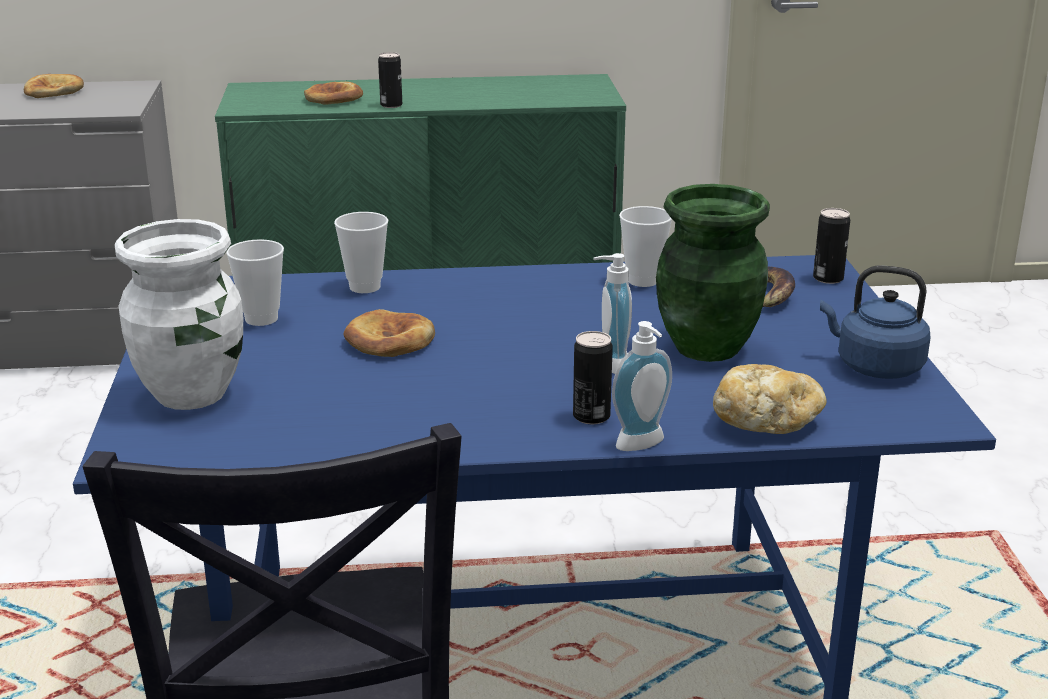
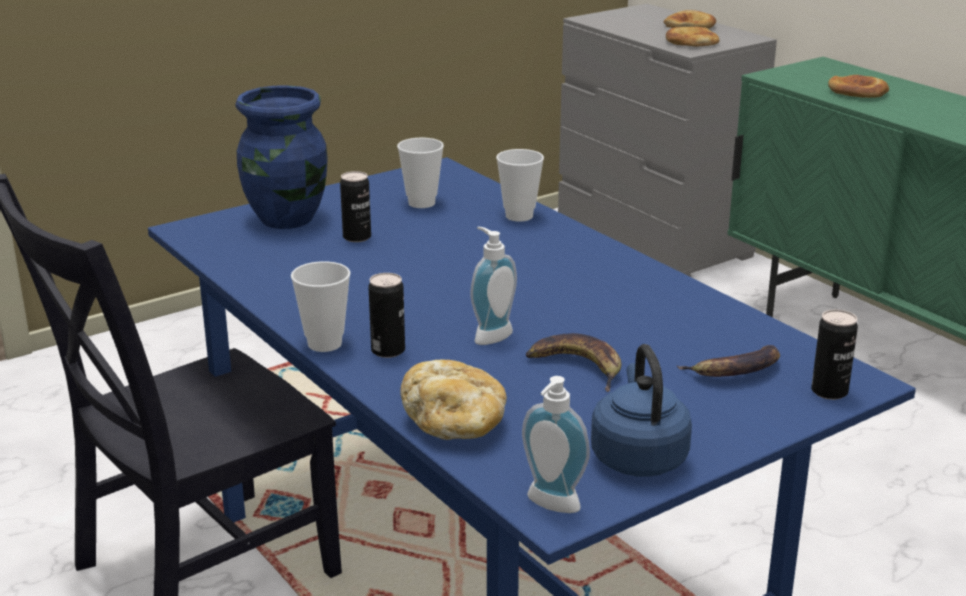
camera: 60 degrees right, 0 degrees up
white vase [115,219,243,410] -> blue vase [236,85,328,229]
bread [343,309,435,357] -> bread moved to [666,27,720,47]
can [378,52,402,108] -> can moved to [340,171,371,242]
soap dispenser [612,321,672,451] -> soap dispenser moved to [522,376,590,513]
cup [619,206,672,287] -> cup moved to [291,261,350,352]
green vase [656,184,770,362] -> banana [526,333,621,392]

